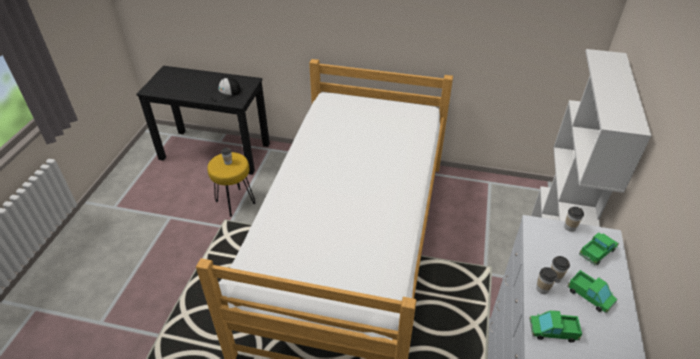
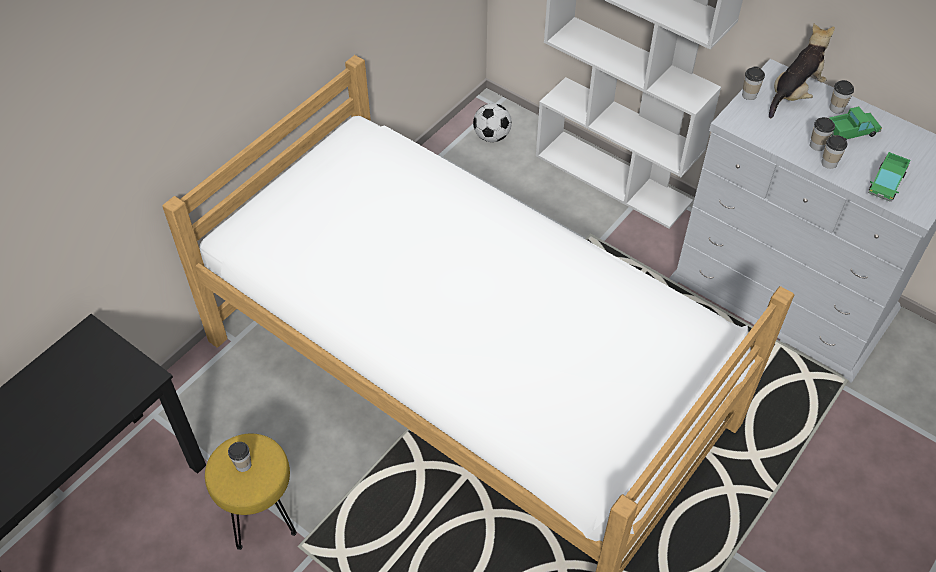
camera: 65 degrees left, 10 degrees up
cap [209,77,241,101] -> none
toy truck [579,232,619,265] -> plush toy [769,24,835,118]
none -> football [473,103,512,142]
none -> cup [829,80,854,114]

